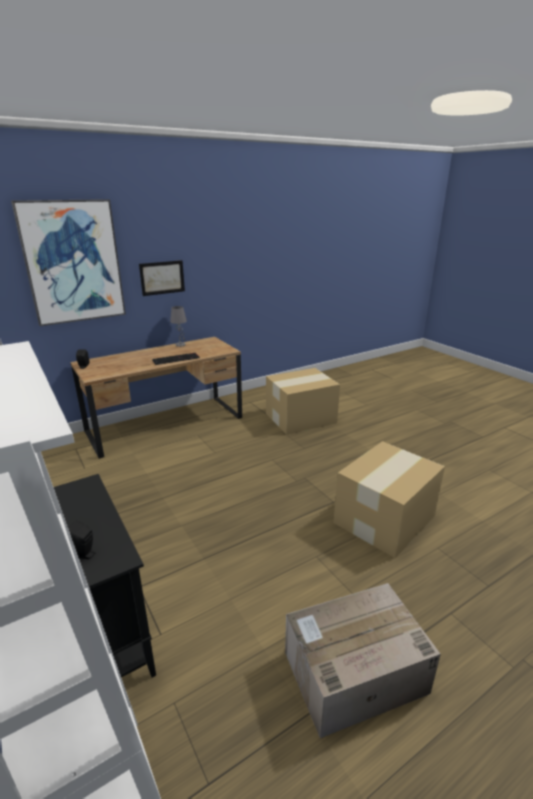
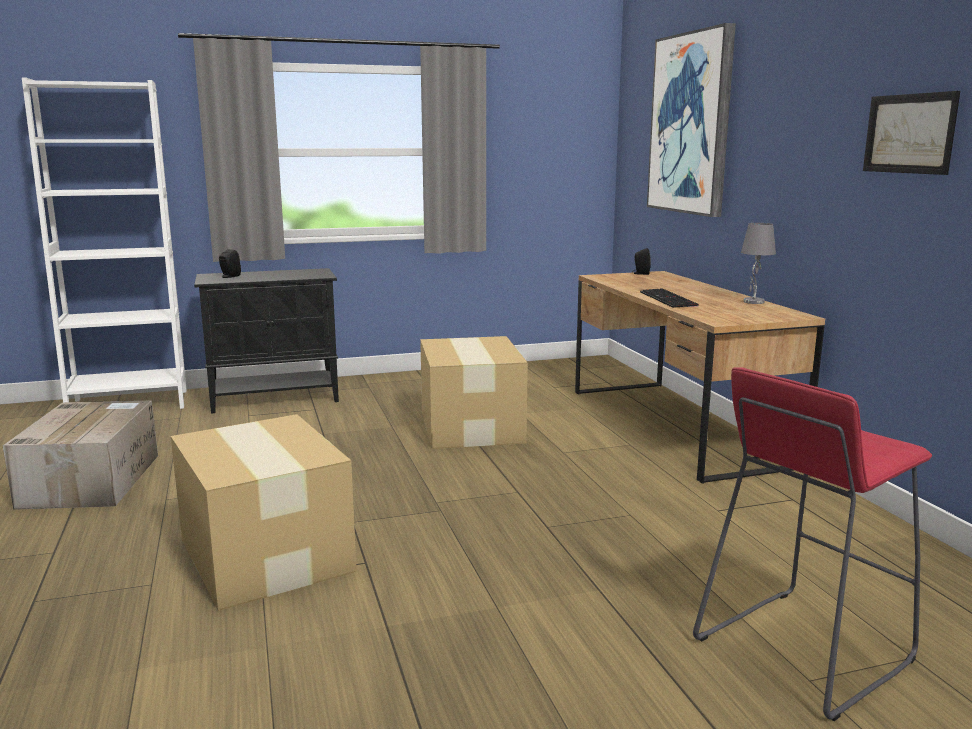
camera: 105 degrees right, 10 degrees down
picture [139,260,185,296] -> picture moved to [863,91,960,175]
cardboard box [266,368,340,435] -> cardboard box moved to [420,336,528,449]
none -> red stool [693,367,932,721]

